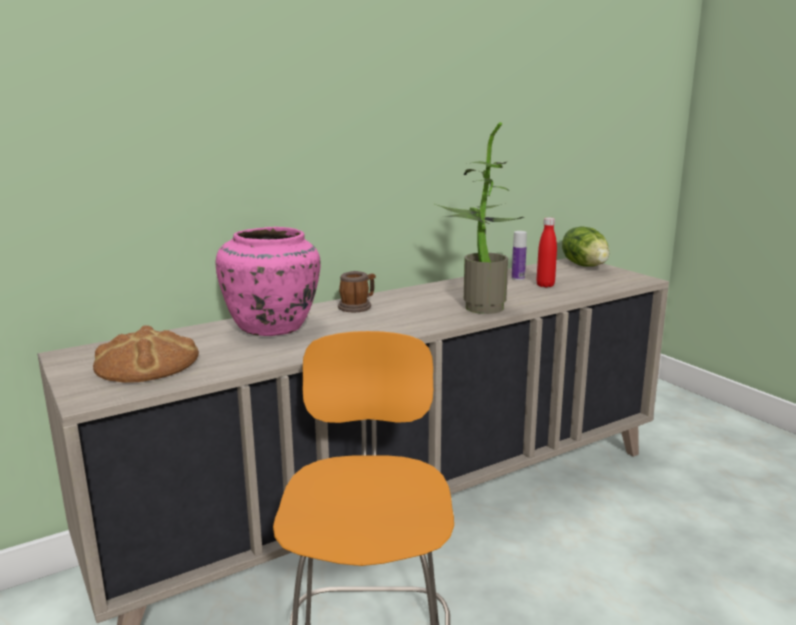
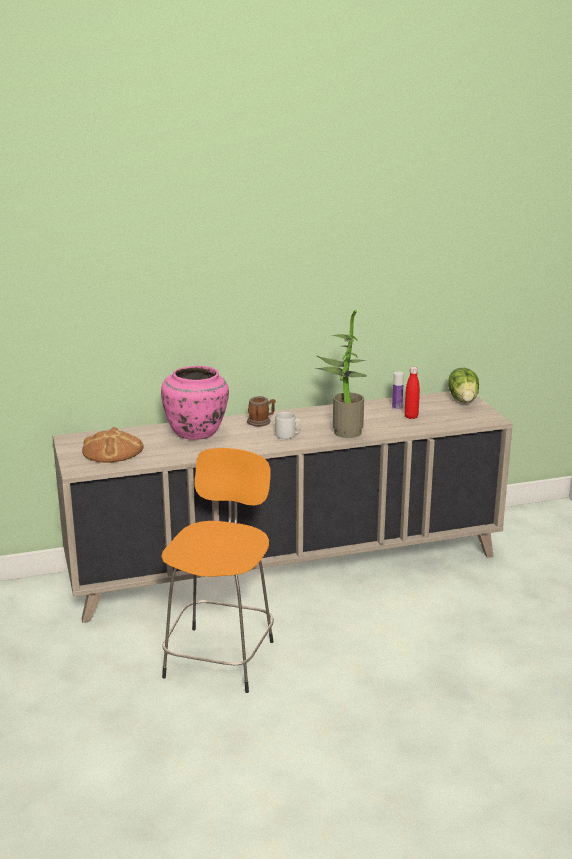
camera: 15 degrees right, 5 degrees up
none -> grey mug [275,412,301,439]

